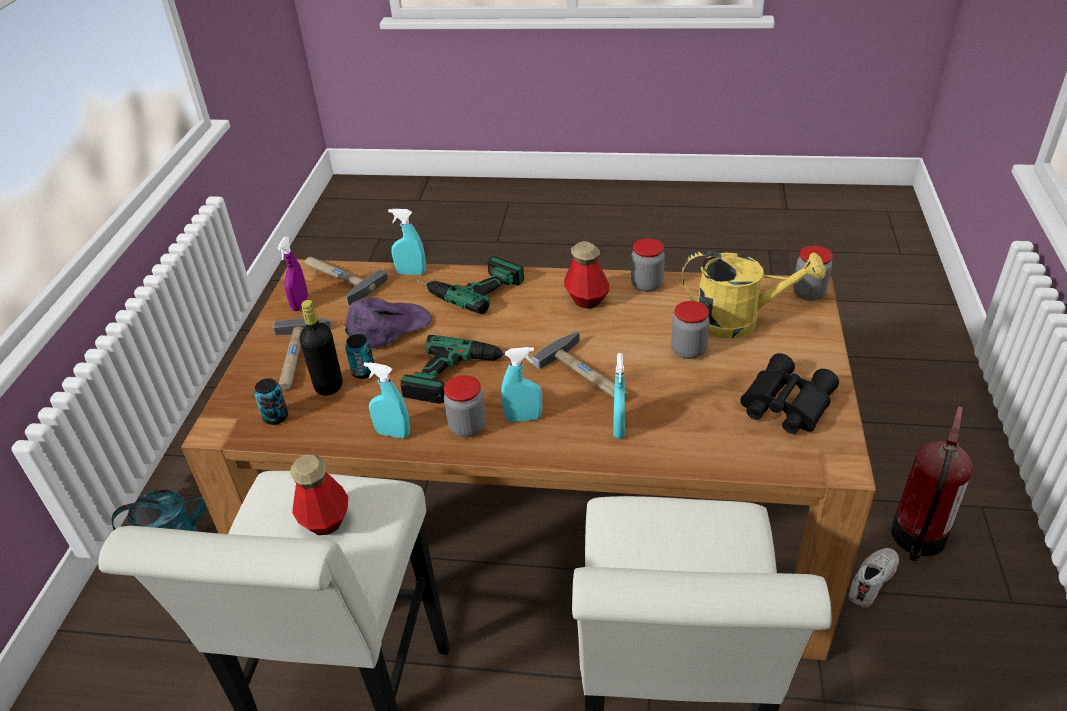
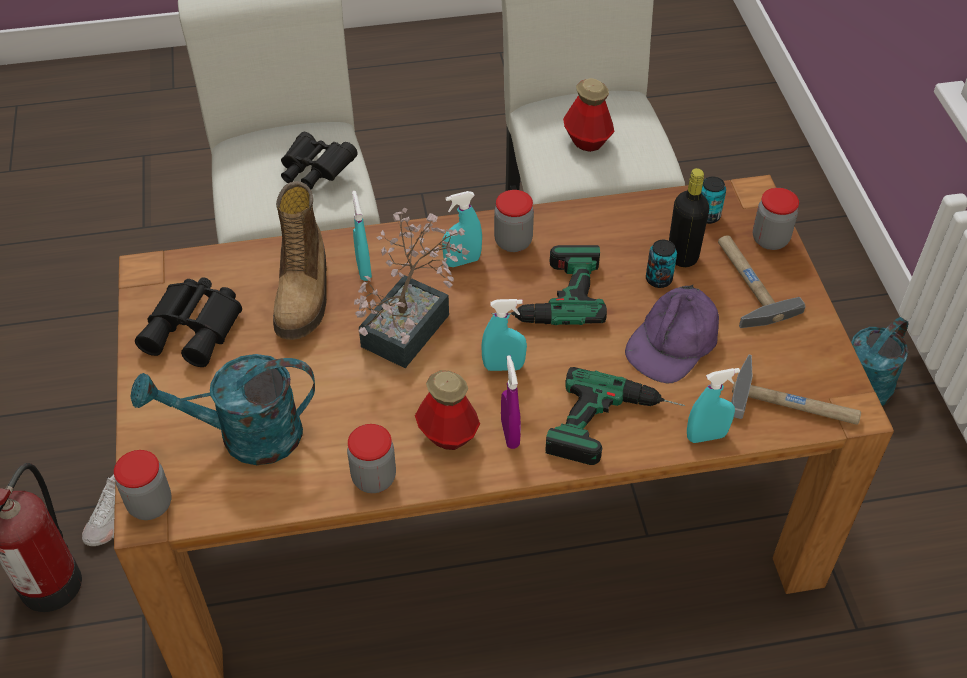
camera: 160 degrees right, 10 degrees up
purple spray bottle [277,237,308,311] -> purple spray bottle moved to [501,355,521,449]
turquoise spray bottle [364,362,410,439] -> turquoise spray bottle moved to [481,299,527,371]
hammer [531,331,628,399] -> potted plant [354,208,470,368]
jar [671,301,709,359] -> jar moved to [753,188,799,250]
yellow watering can [682,250,826,339] -> turquoise watering can [131,354,315,465]
none -> boot [273,181,327,340]
none -> black binoculars [281,132,358,189]

